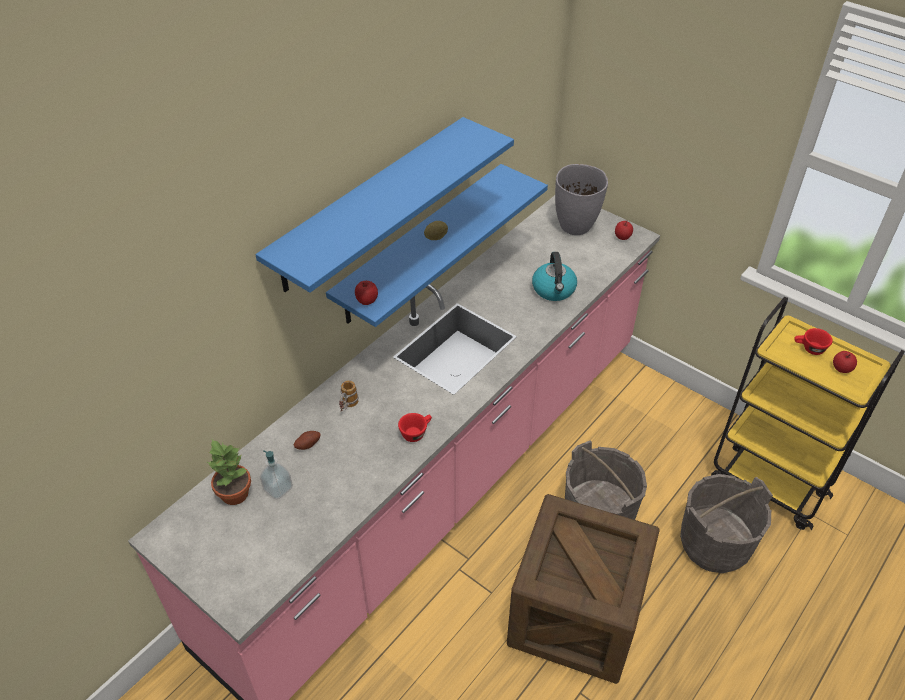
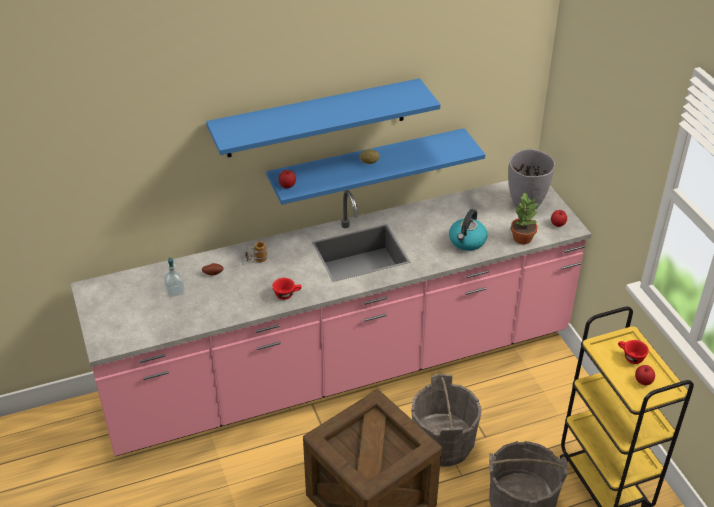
camera: 30 degrees right, 5 degrees down
potted plant [207,440,251,505] -> potted plant moved to [511,192,540,244]

